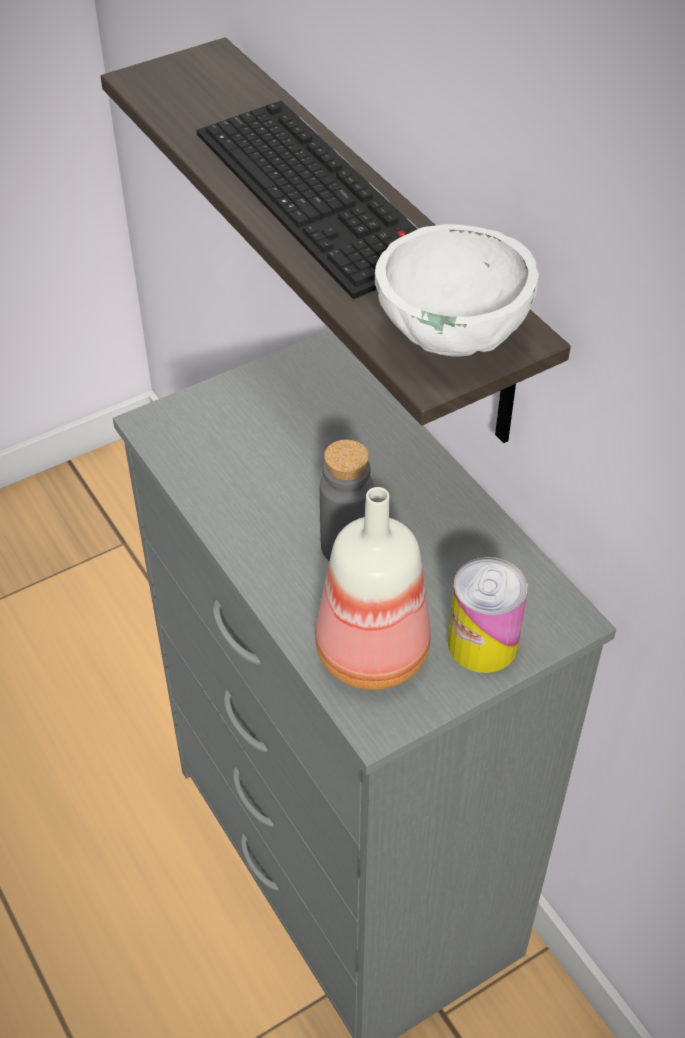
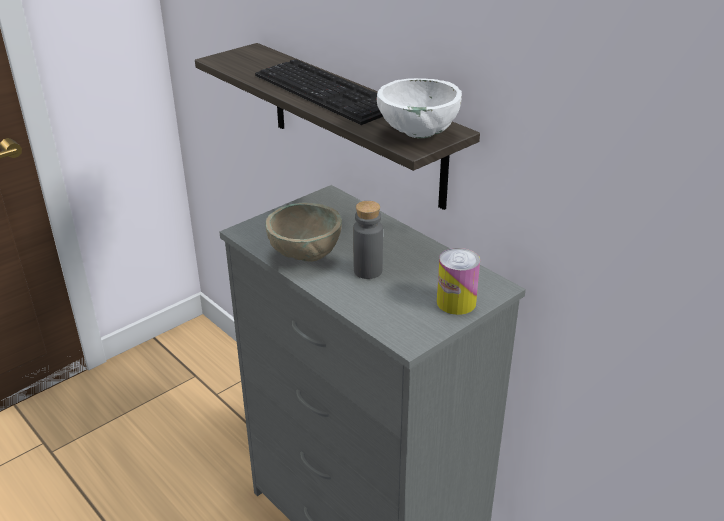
camera: 10 degrees left, 15 degrees down
bottle [315,487,430,690] -> none
none -> beige bowl [266,203,342,261]

